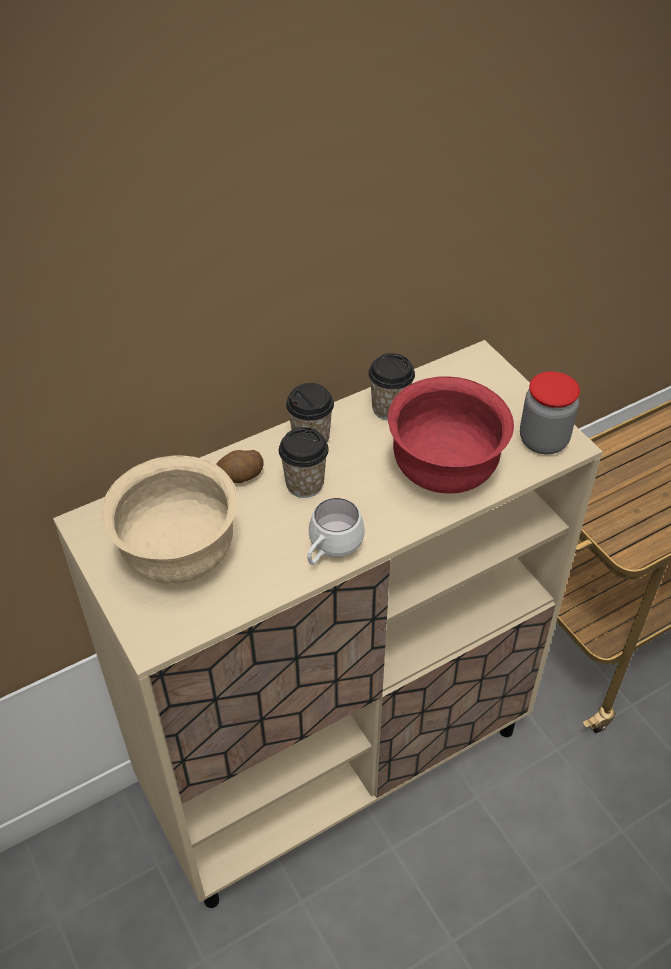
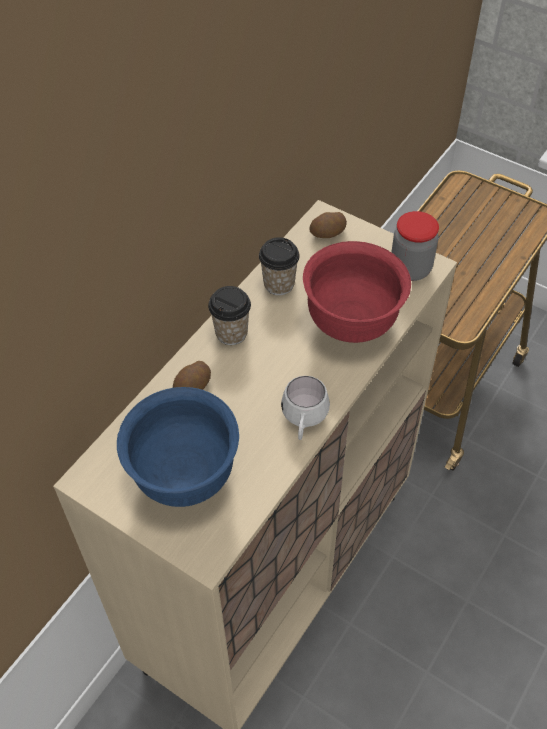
camera: 25 degrees left, 5 degrees up
beige bowl [101,456,238,584] -> blue bowl [117,387,239,507]
cup [279,427,329,498] -> none
none -> potato [309,212,347,238]

